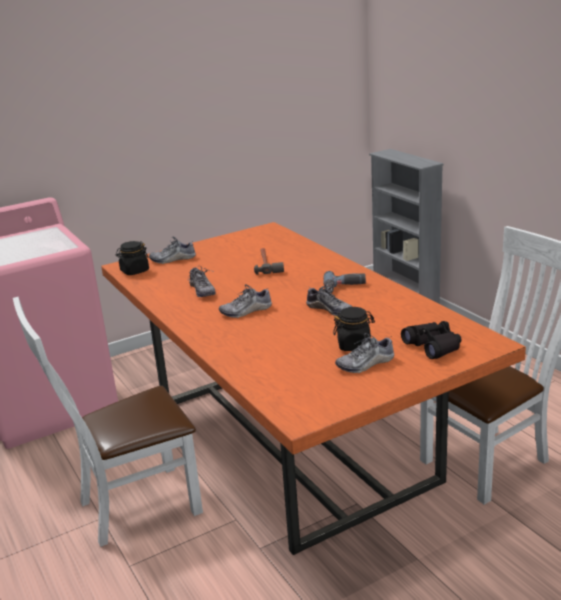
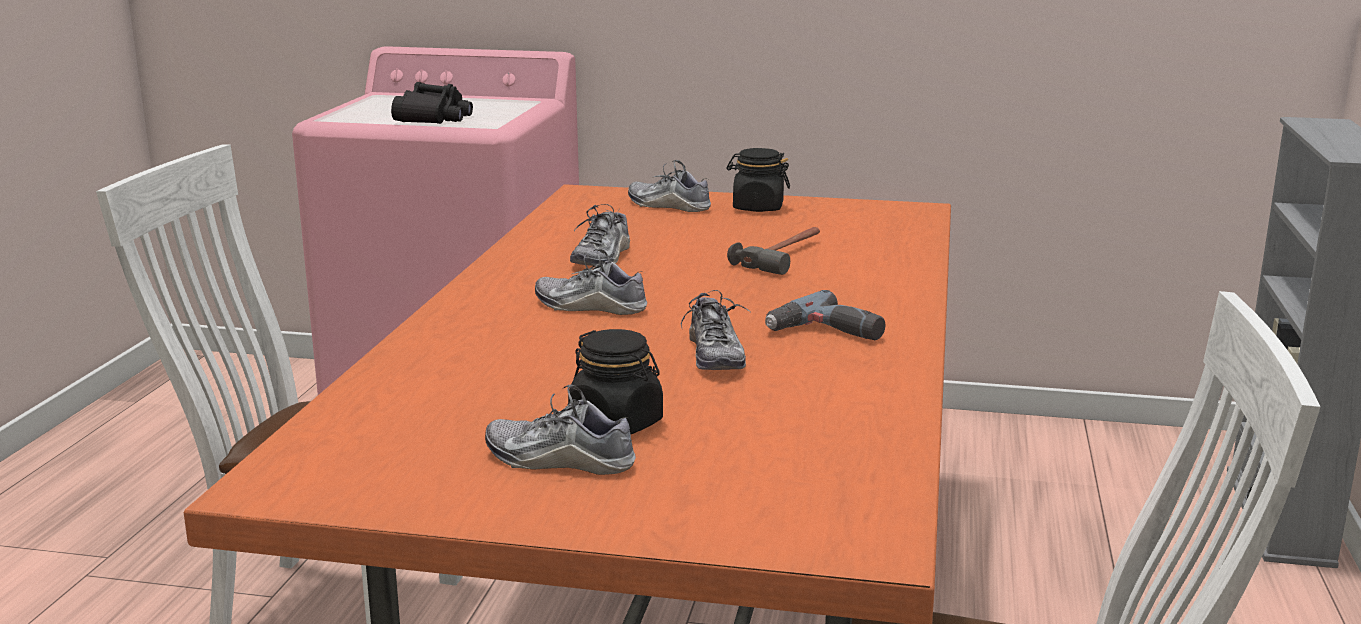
camera: 40 degrees right, 5 degrees down
black jar [116,241,149,275] -> black jar moved to [726,148,790,212]
black binoculars [401,321,462,359] -> black binoculars moved to [391,82,473,124]

